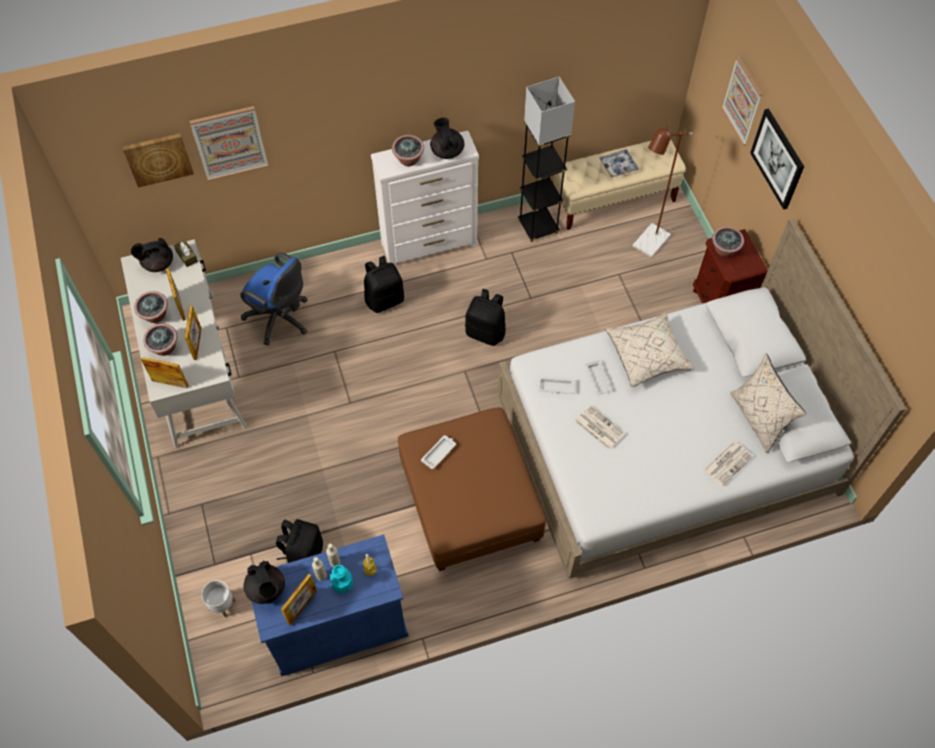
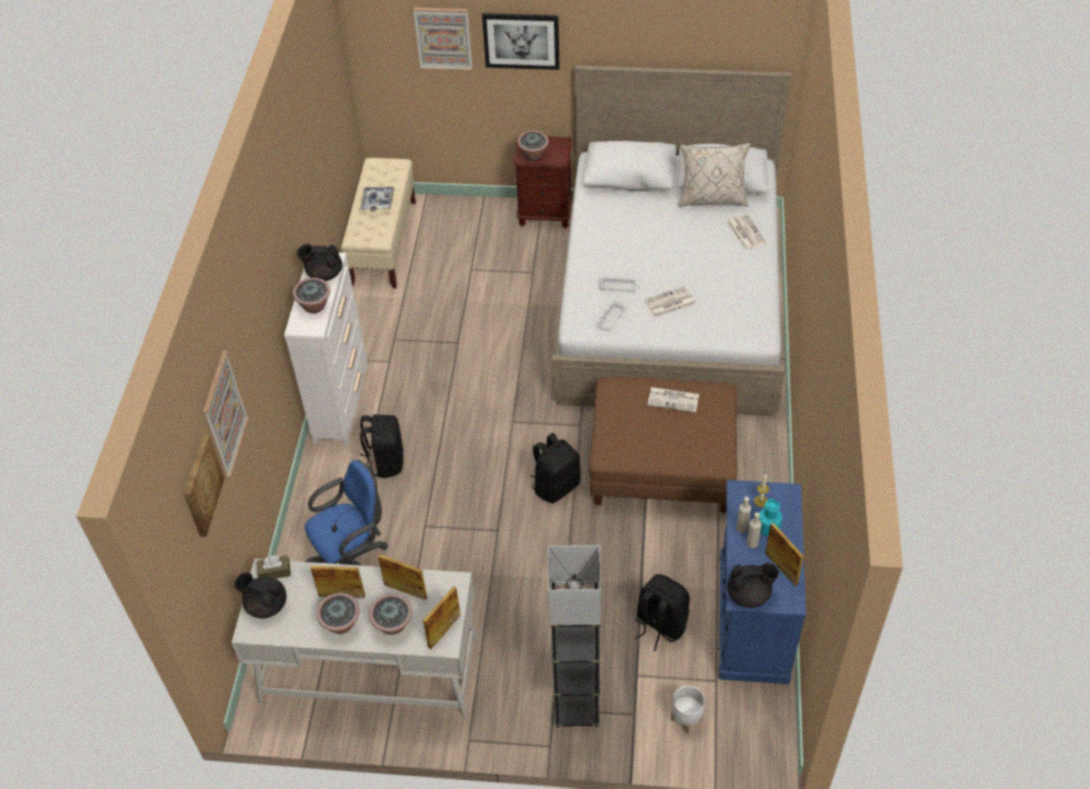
camera: 65 degrees left, 10 degrees down
black teapot [131,238,173,272] -> black teapot turned 105 degrees clockwise [234,572,287,618]
white tray [421,435,456,469] -> none
black backpack [465,289,506,346] -> black backpack moved to [531,433,581,503]
grey floor lamp [518,77,575,242] -> grey floor lamp moved to [548,545,601,728]
beige pillow [605,312,695,388] -> none
brown floor lamp [633,126,693,258] -> none
none -> newspaper [647,387,699,413]

